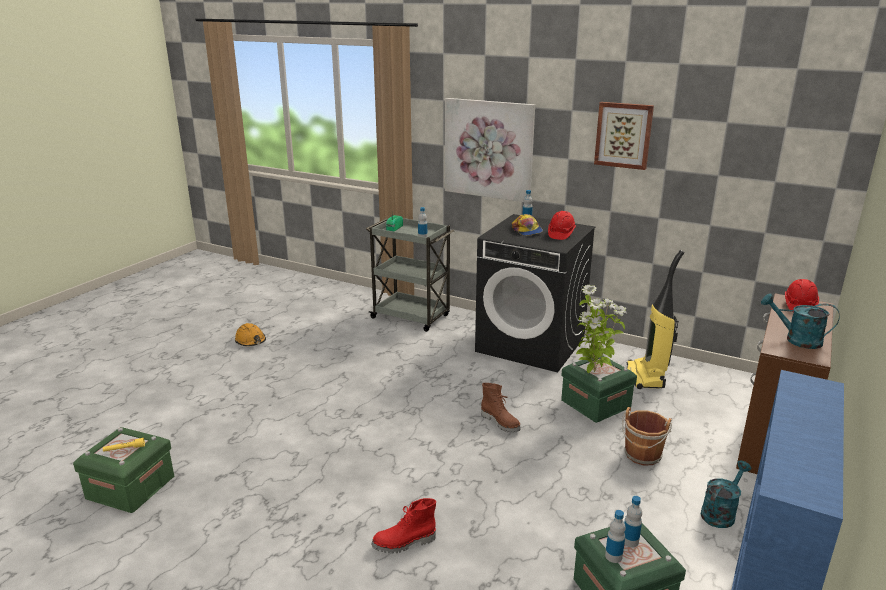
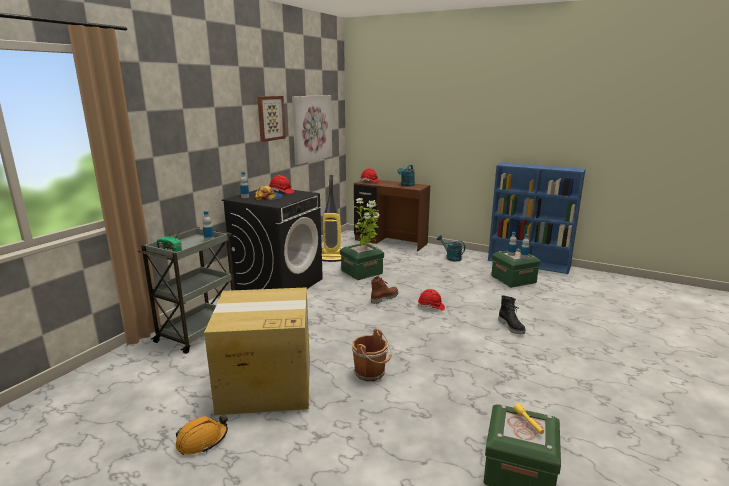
camera: 90 degrees left, 5 degrees down
red boot [372,498,436,553] -> black boot [498,295,525,334]
picture [445,98,535,202] -> picture moved to [292,95,332,165]
brown bucket [622,407,672,465] -> brown bucket moved to [352,329,392,381]
none -> cardboard box [204,287,310,415]
none -> red hard hat [417,289,445,310]

